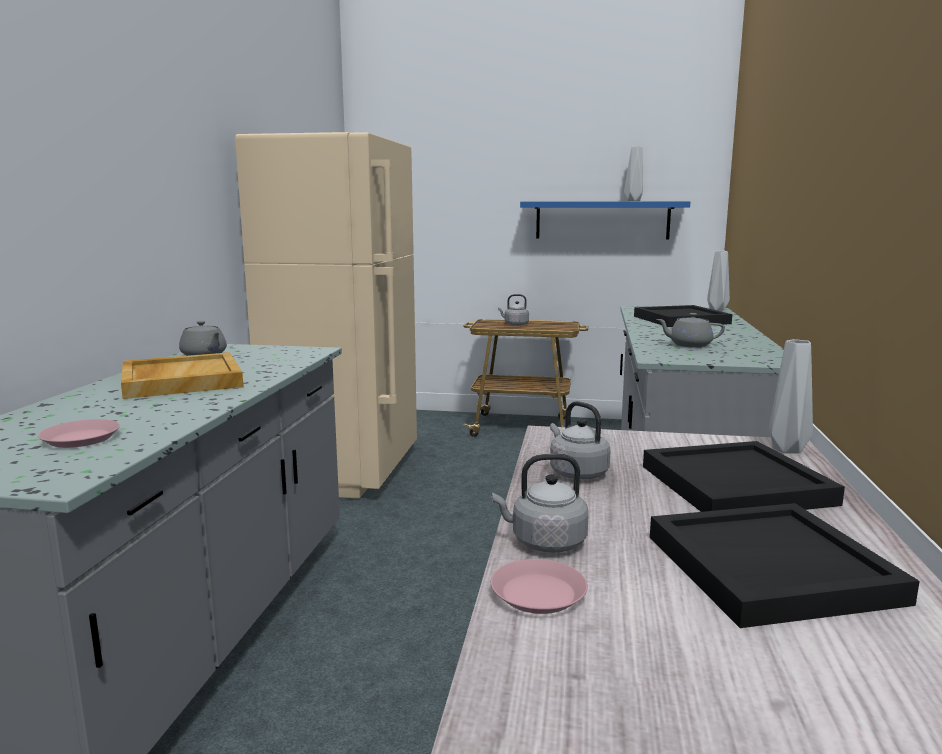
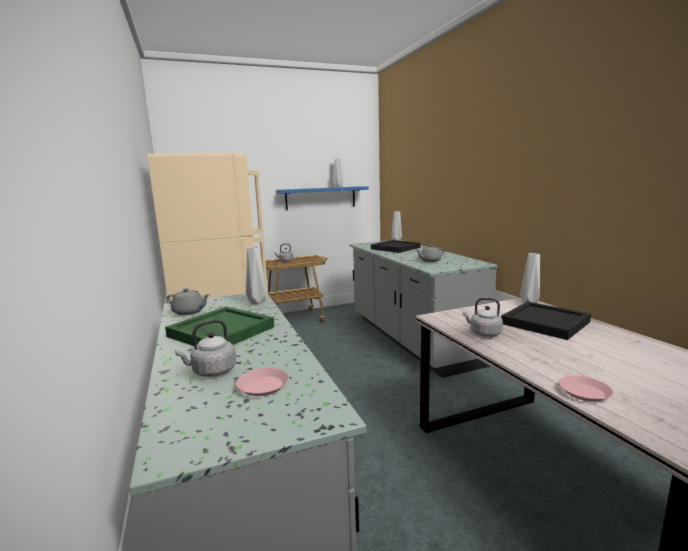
camera: 30 degrees left, 0 degrees up
beige tray [121,352,244,399] -> green tray [165,306,274,346]
grey kettle [491,454,589,553] -> grey kettle moved to [175,319,236,377]
black tray [650,503,920,628] -> none
none -> grey vase [246,246,266,304]

